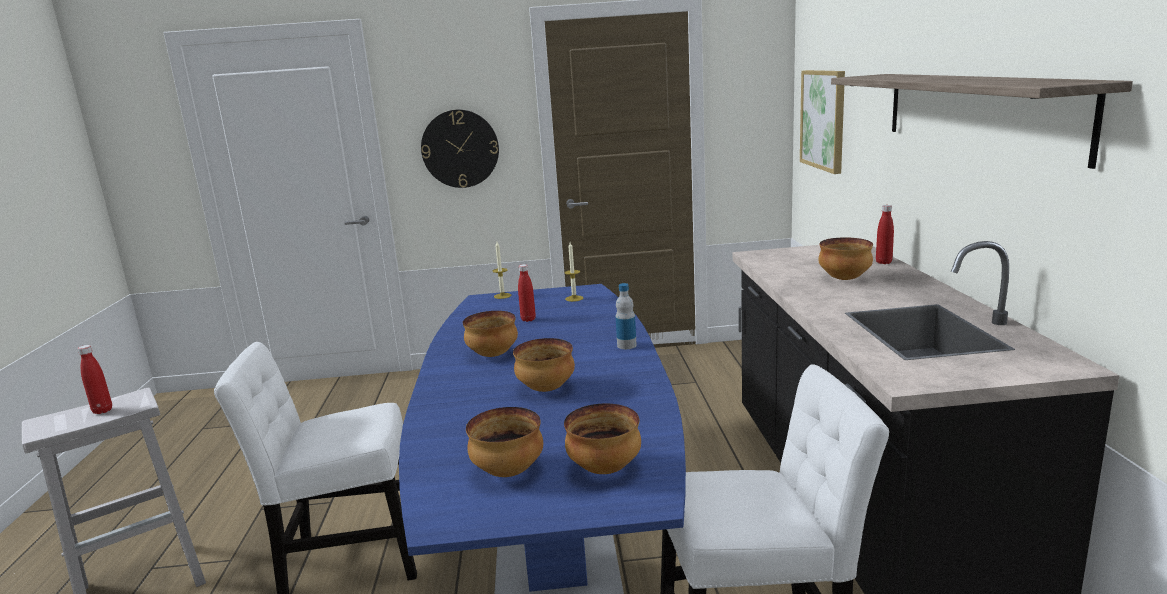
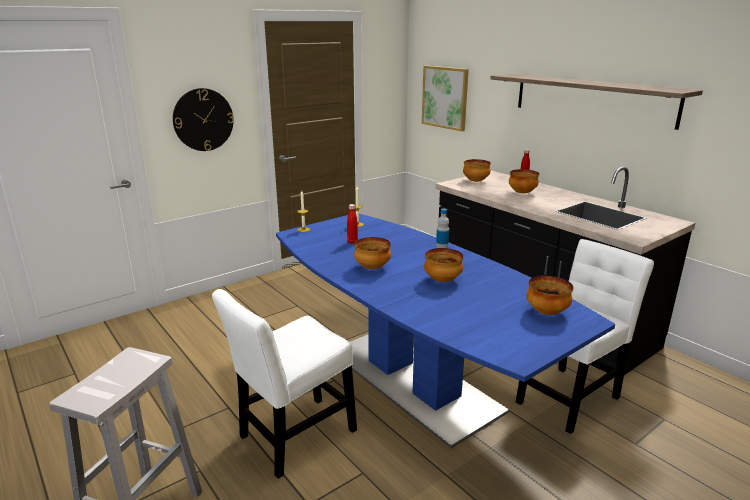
camera: 35 degrees left, 5 degrees up
red bottle [78,345,112,414] -> none
bowl [466,407,543,477] -> bowl moved to [463,159,491,182]

